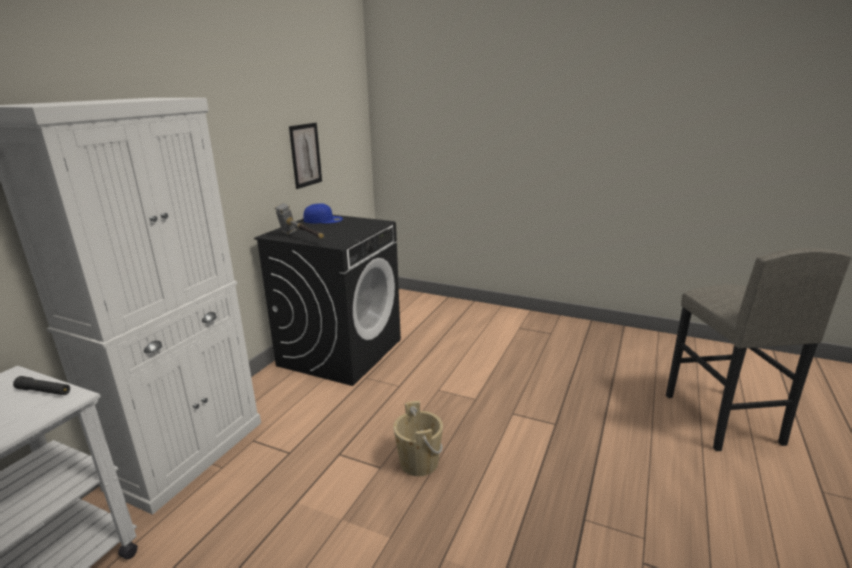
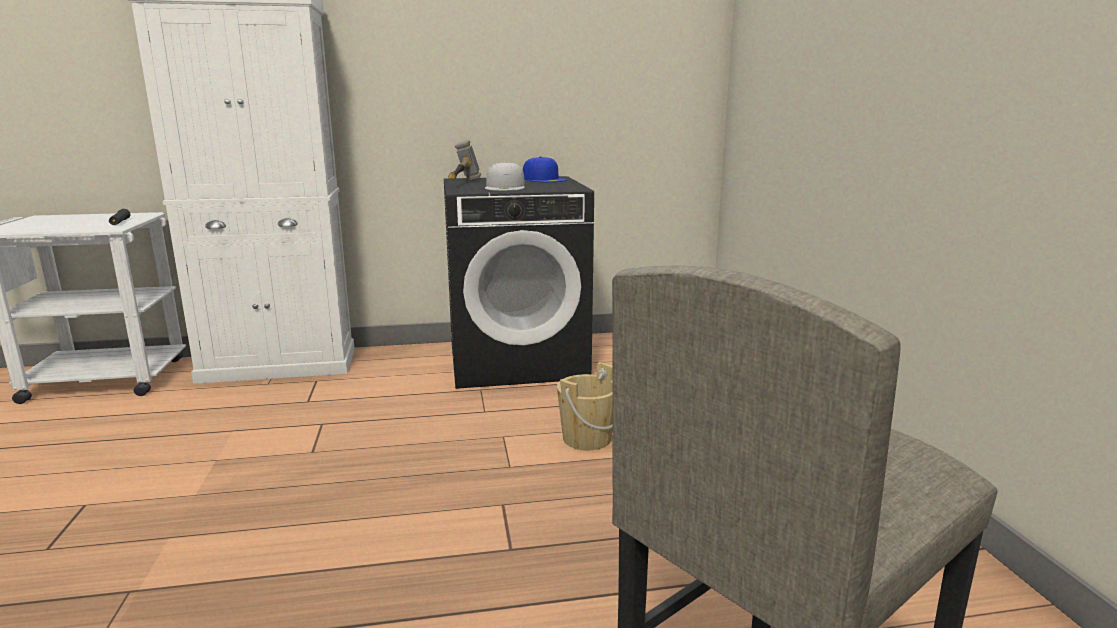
camera: 55 degrees right, 5 degrees down
picture [289,123,322,189] -> none
beige bucket [393,401,443,476] -> beige bucket moved to [557,362,613,450]
none -> white cap [485,162,525,191]

